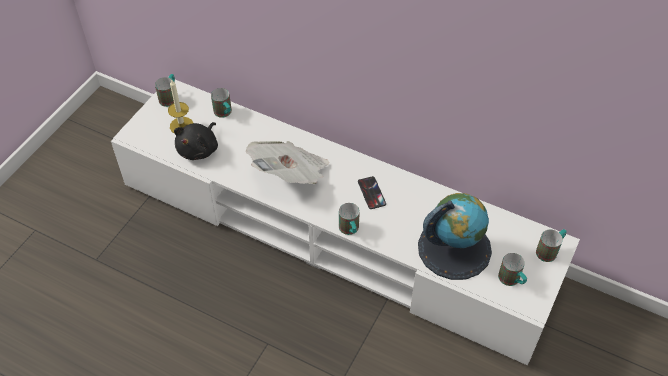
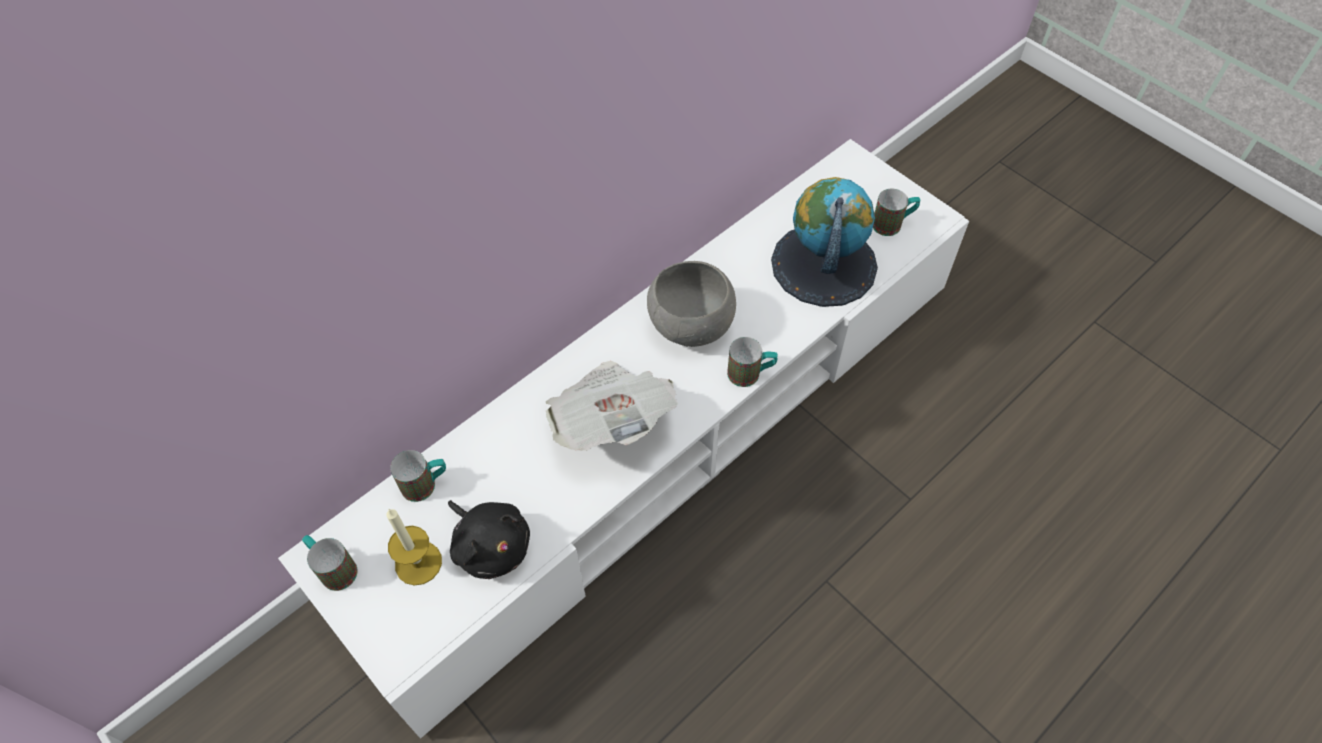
camera: 70 degrees left, 5 degrees up
phone [358,176,386,209] -> grey bowl [647,261,736,347]
mug [536,229,567,262] -> none

